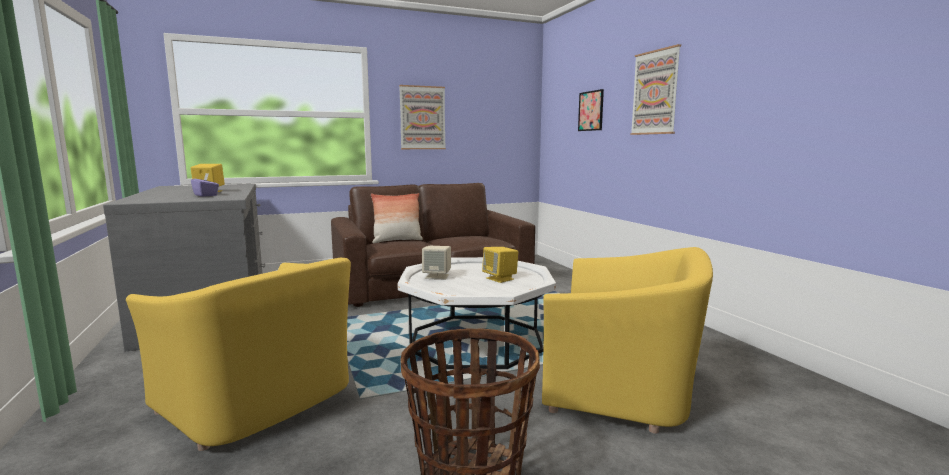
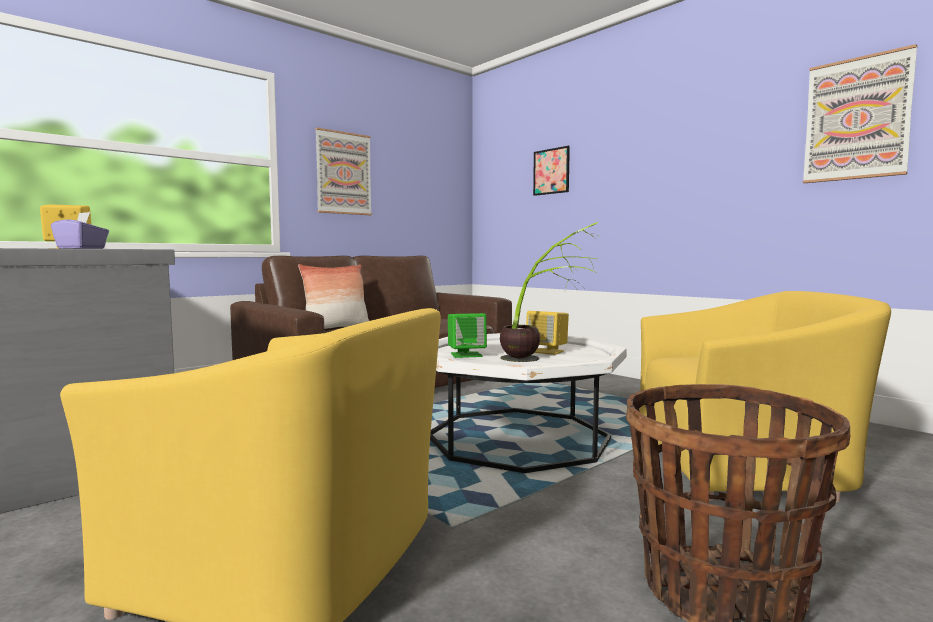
camera: 20 degrees left, 5 degrees down
beige speaker [422,246,451,280] -> green speaker [448,313,487,358]
picture [630,44,681,135] -> picture moved to [803,44,917,183]
none -> potted plant [500,222,598,362]

